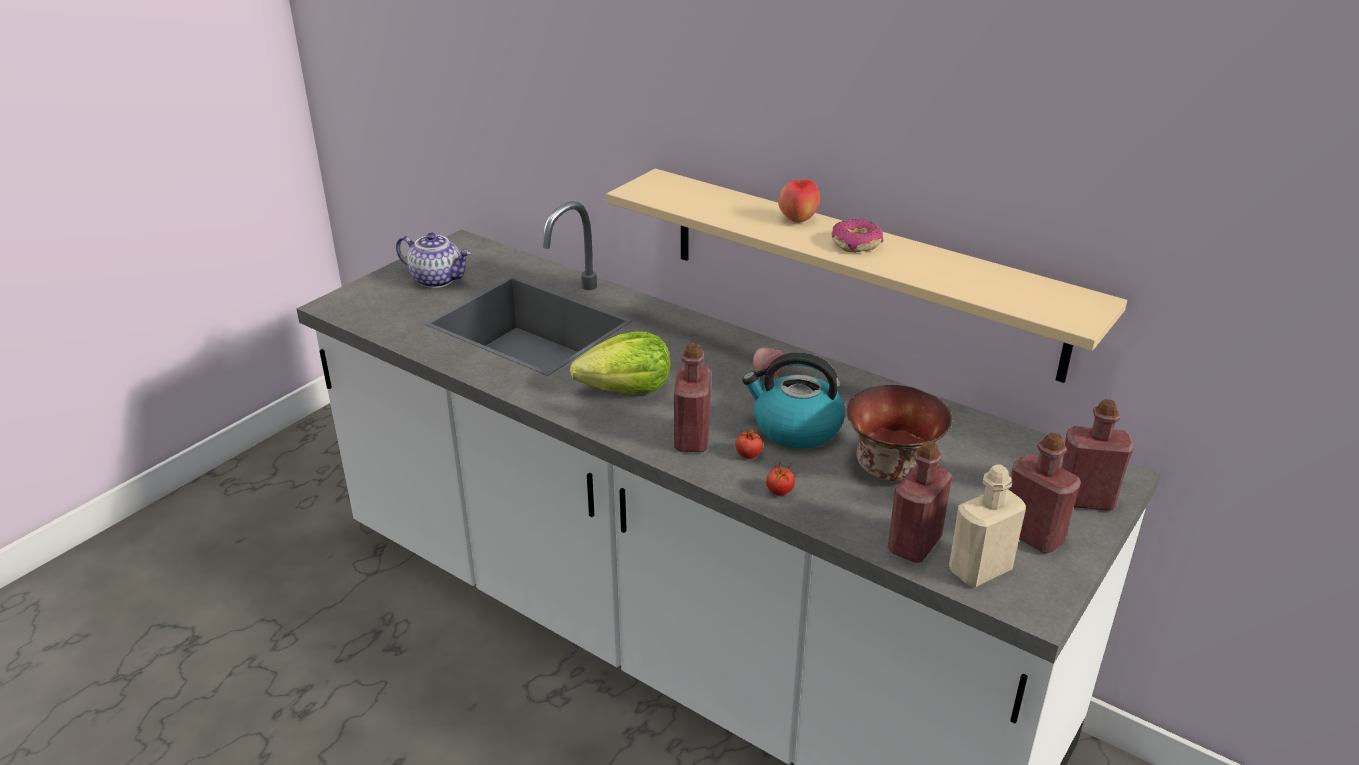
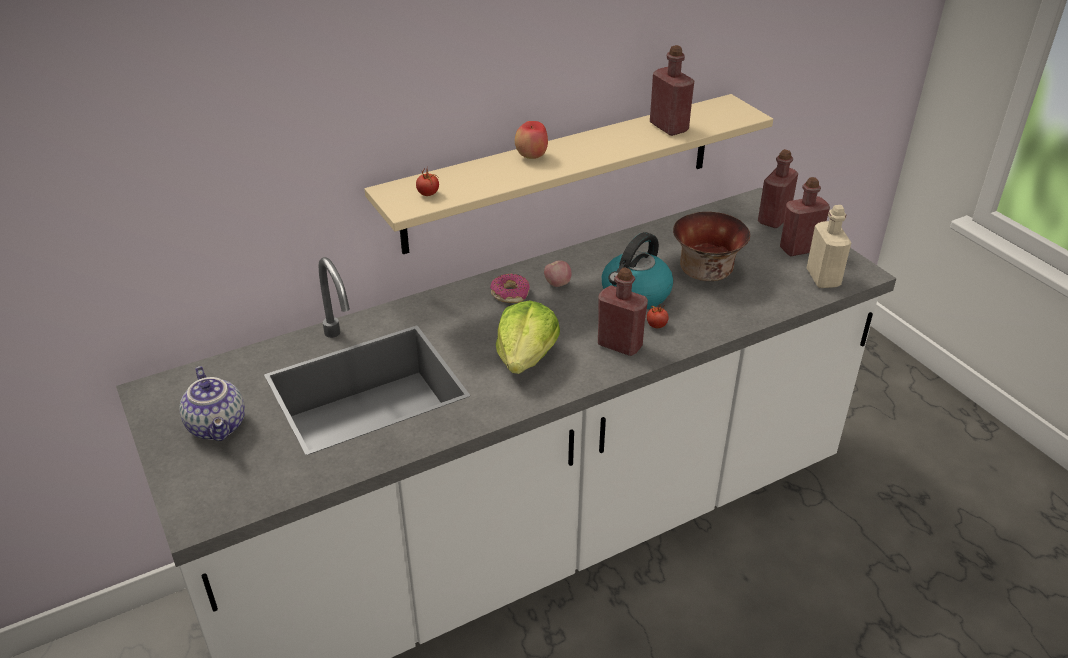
camera: 65 degrees left, 5 degrees up
teapot [396,233,471,288] -> teapot turned 105 degrees clockwise [179,366,245,441]
tomato [766,462,795,496] -> tomato moved to [416,170,439,196]
donut [832,219,883,253] -> donut moved to [490,274,530,303]
red bottle [888,441,952,563] -> red bottle moved to [650,45,694,136]

